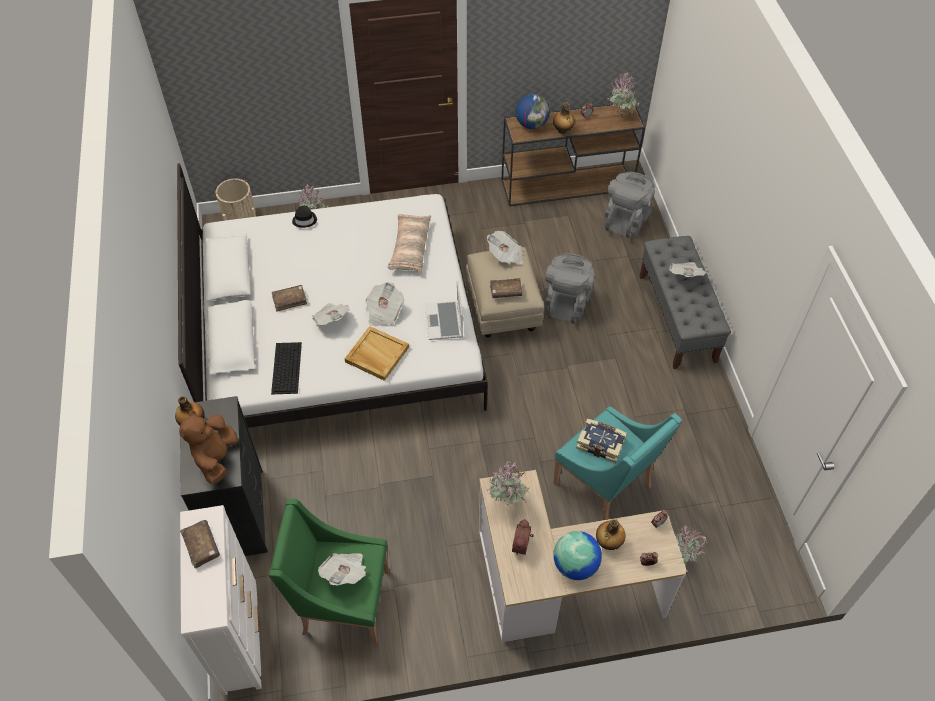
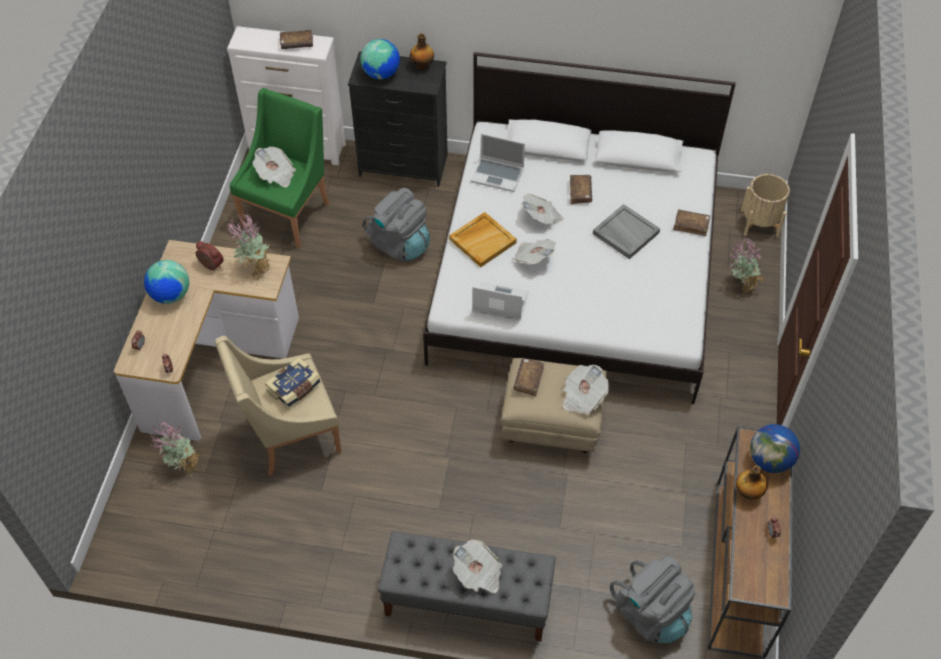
camera: 110 degrees right, 0 degrees up
brown plush toy [179,410,238,484] -> globe [360,39,400,79]
keyboard [271,342,302,394] -> laptop [471,134,525,192]
black hat [292,206,317,228] -> brown book [673,209,710,236]
pillow [387,214,431,273] -> none
grey backpack [545,253,595,324] -> grey backpack moved to [363,188,430,261]
turquoise armchair [553,406,682,520] -> beige armchair [215,336,341,476]
bottle [596,519,626,550] -> none
potted plant [608,72,640,117] -> none
none -> grey tray [593,204,660,259]

